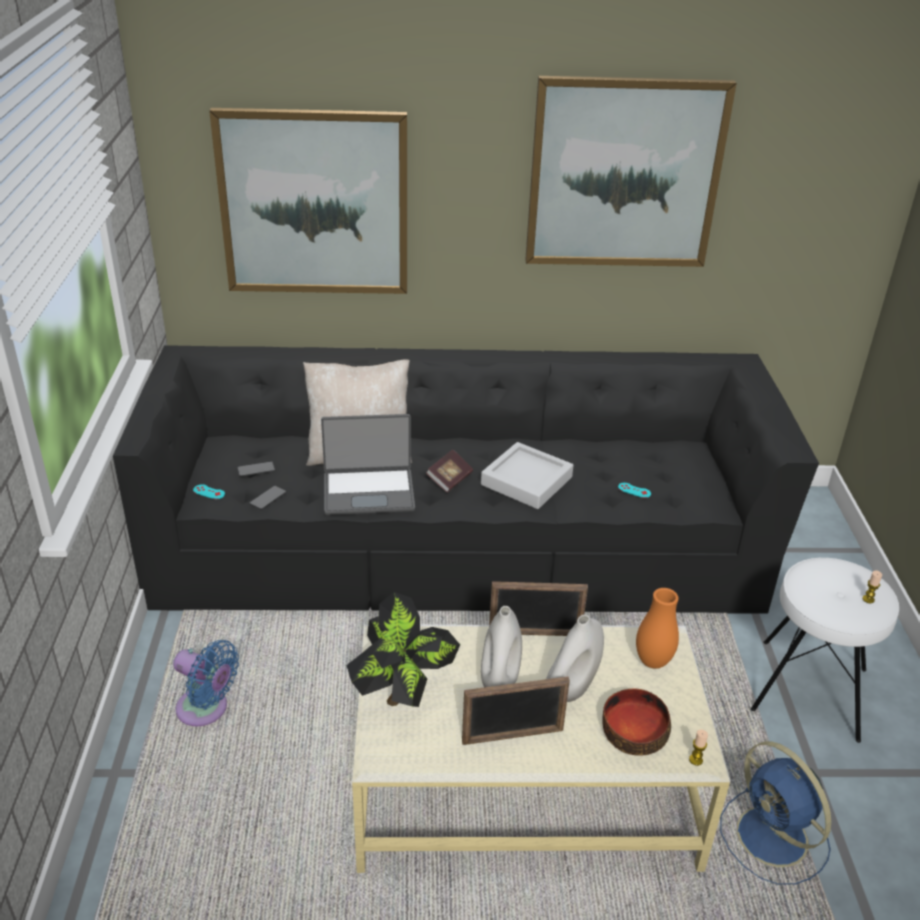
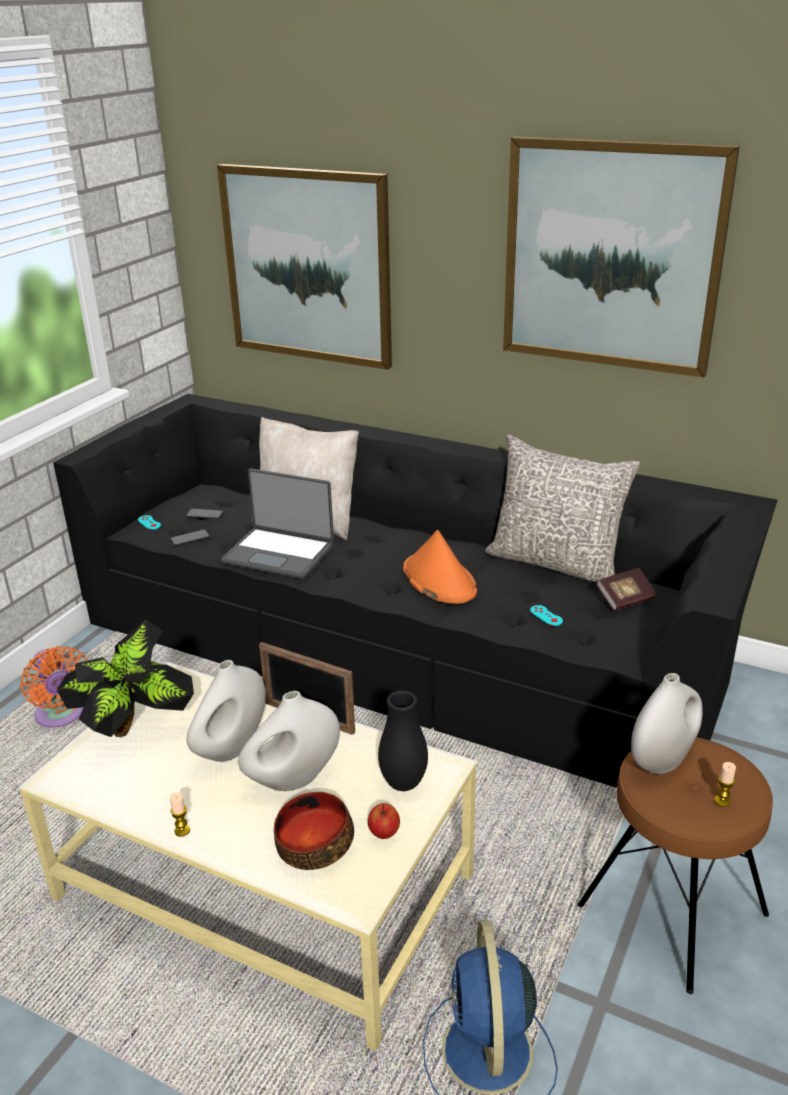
camera: 30 degrees right, 5 degrees down
blue fan [173,640,239,726] -> orange fan [20,646,88,728]
book [426,450,473,493] -> book moved to [596,568,657,611]
picture frame [462,676,570,745] -> none
grey tray [481,442,574,509] -> orange hat [403,530,477,604]
orange vase [636,588,679,669] -> black vase [378,691,428,791]
candle [689,729,708,766] -> candle moved to [170,793,190,837]
white stool [751,558,899,743] -> brown stool [578,737,773,994]
none -> apple [368,803,400,839]
none -> grey pillow [485,434,640,583]
none -> white vase [631,673,703,774]

